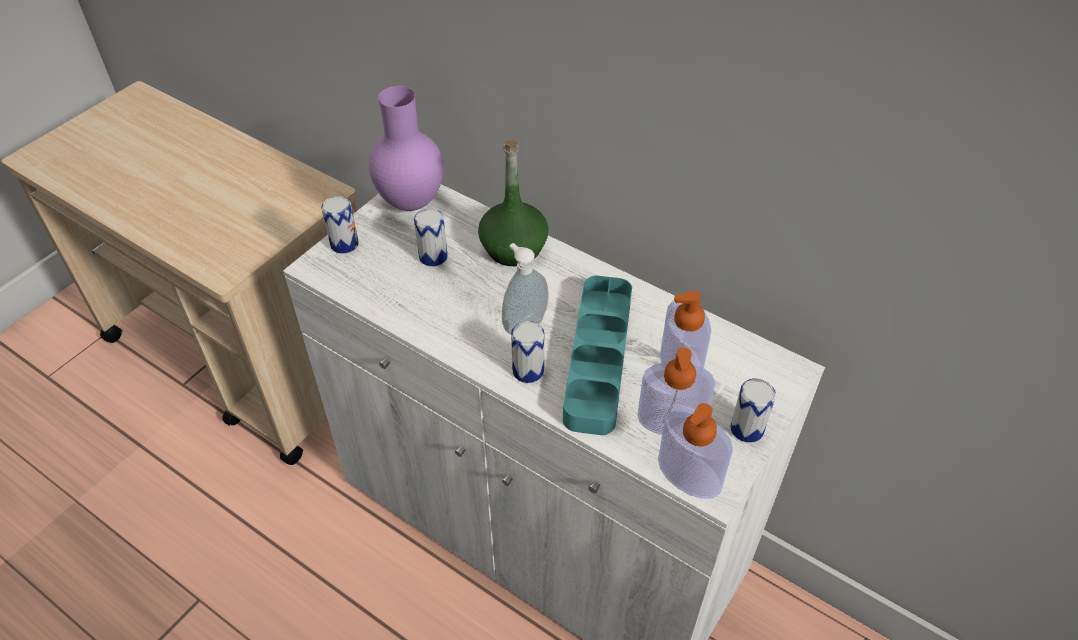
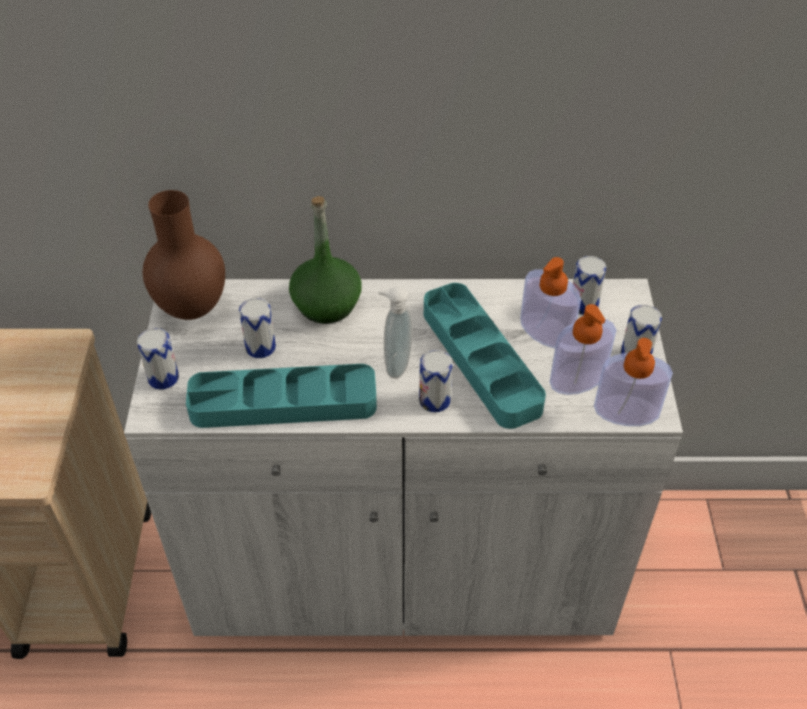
camera: 35 degrees left, 0 degrees up
purple vase [369,86,444,211] -> brown vase [142,190,225,320]
none -> turquoise tray [186,364,377,428]
none -> can [573,256,606,315]

